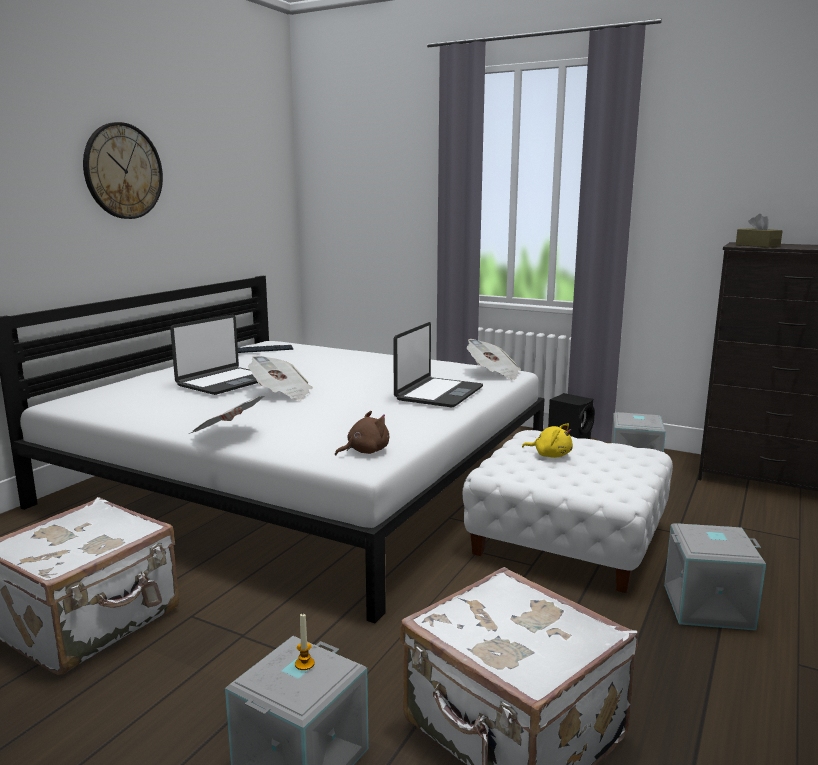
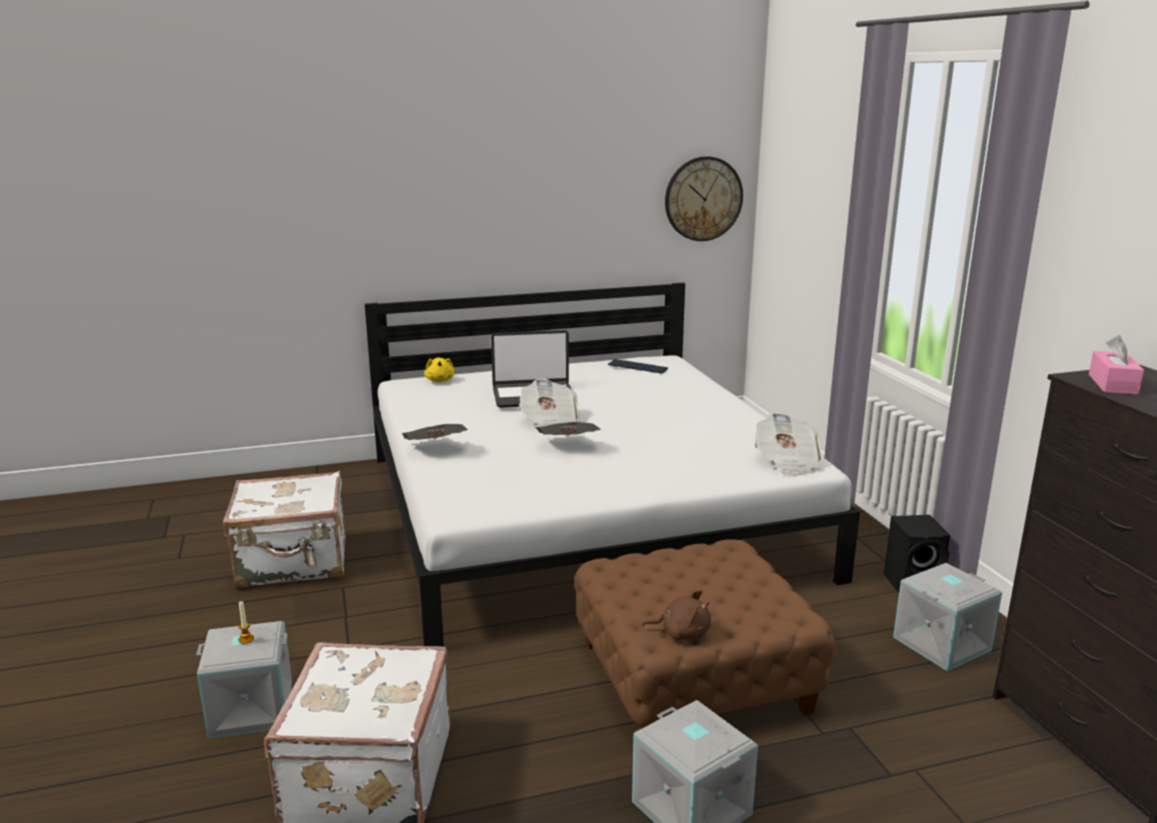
camera: 45 degrees right, 5 degrees up
wall clock [83,122,163,219] -> wall clock moved to [665,156,743,241]
brown plush toy [335,411,389,455] -> brown plush toy moved to [642,590,711,640]
laptop [393,322,483,408] -> none
white ottoman [463,430,673,593] -> brown ottoman [575,539,835,730]
yellow plush toy [522,424,573,458] -> yellow plush toy moved to [424,358,455,382]
brown tissue box [736,214,783,247] -> pink tissue box [1089,335,1144,395]
none -> newspaper [535,422,601,435]

